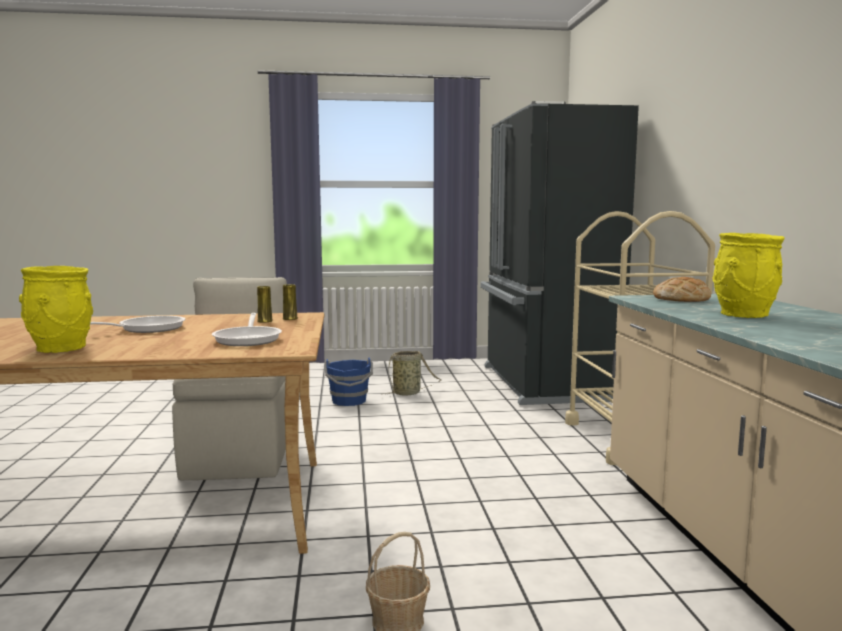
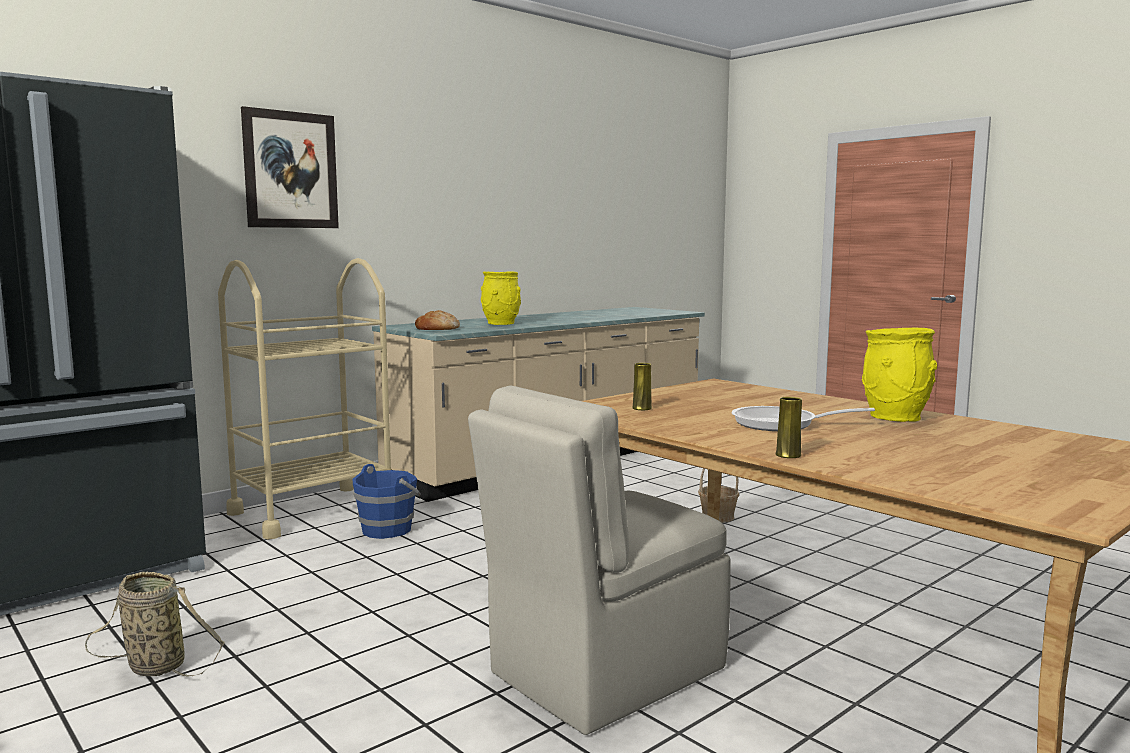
camera: 125 degrees left, 0 degrees up
frying pan [212,313,282,346] -> none
yellow vase [283,284,298,320] -> yellow vase moved to [776,397,802,458]
blue bucket [324,357,373,406] -> blue bucket moved to [353,464,421,539]
none -> picture [241,106,339,228]

